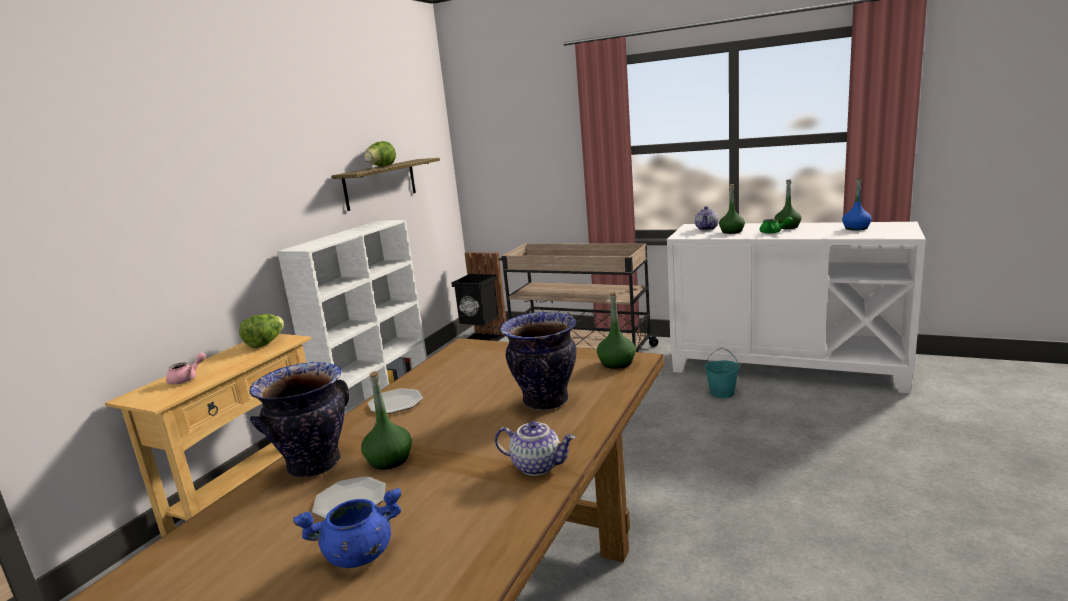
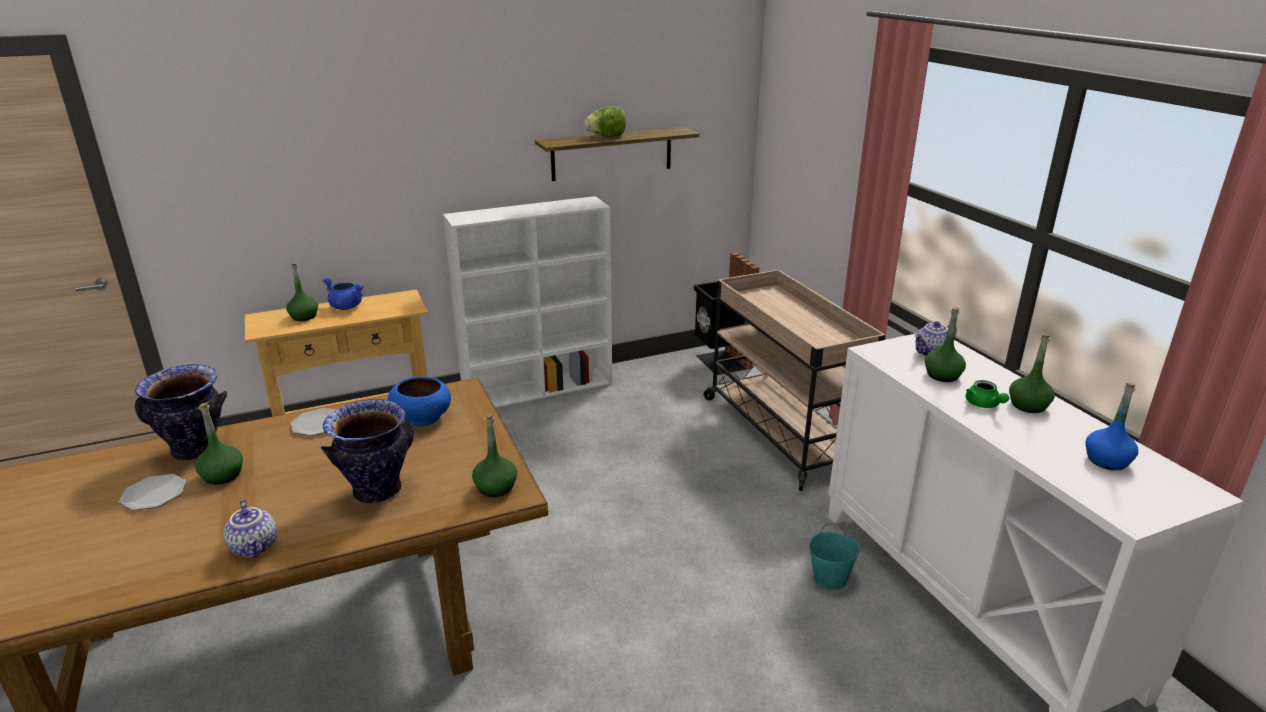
camera: 40 degrees right, 10 degrees up
pink teapot [166,352,206,384] -> green bottle [286,263,318,321]
lettuce [239,314,284,348] -> none
blue cooking pot [293,488,401,568] -> blue cooking pot moved to [323,278,364,310]
none -> blue bowl [388,376,451,426]

